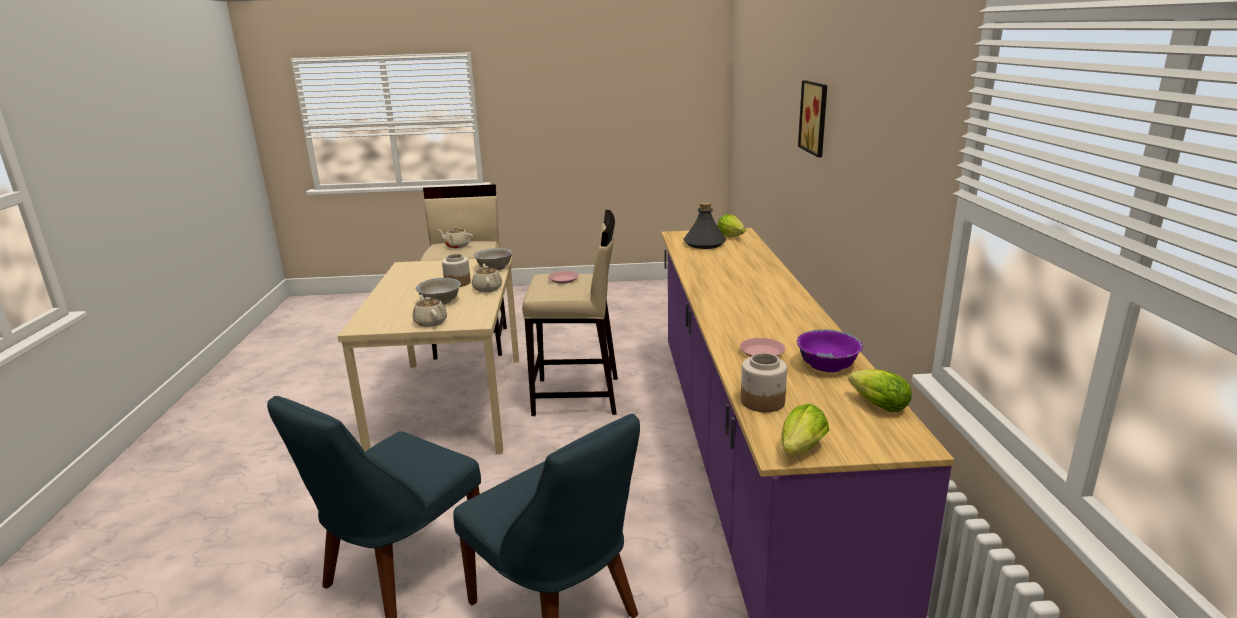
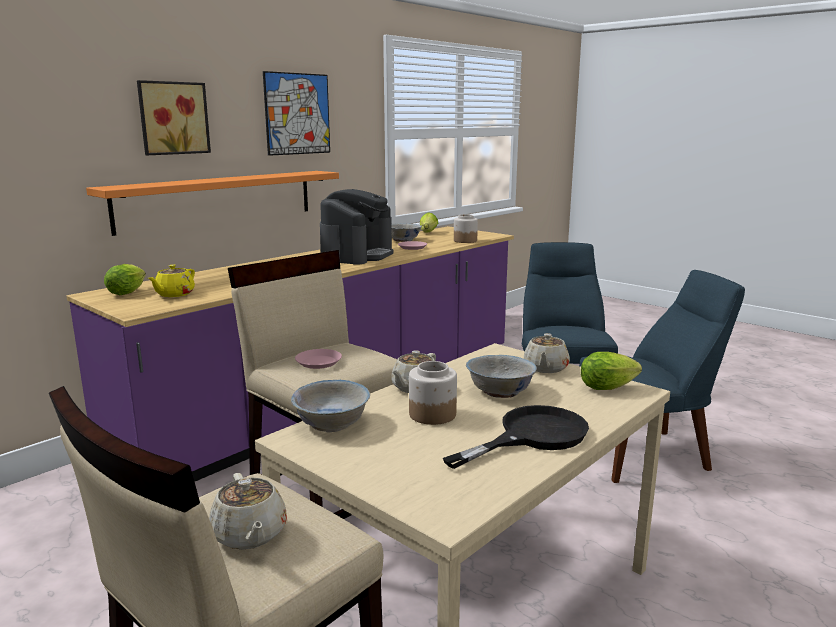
camera: 135 degrees left, 5 degrees down
grey bottle [684,202,726,249] -> yellow teapot [148,265,195,297]
lettuce [781,404,829,455] -> lettuce moved to [581,352,642,390]
purple bowl [797,330,863,372] -> white bowl [391,223,422,242]
none -> orange shelf [86,171,339,236]
none -> picture [263,71,330,156]
none -> coffee machine [320,189,394,265]
none -> black frying pan [443,405,589,469]

